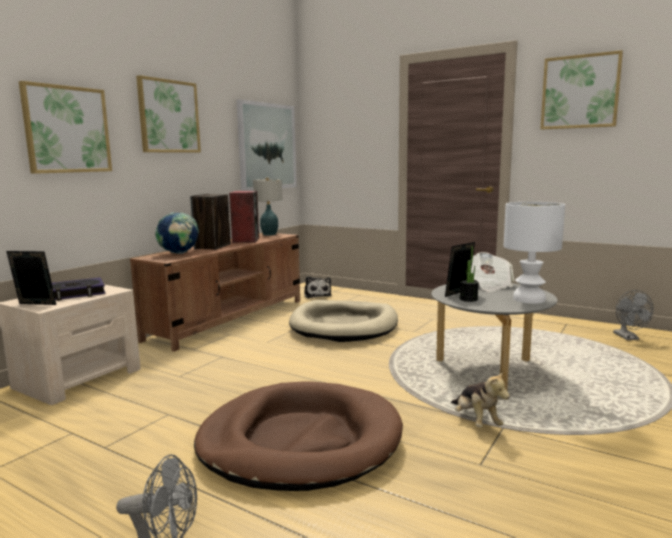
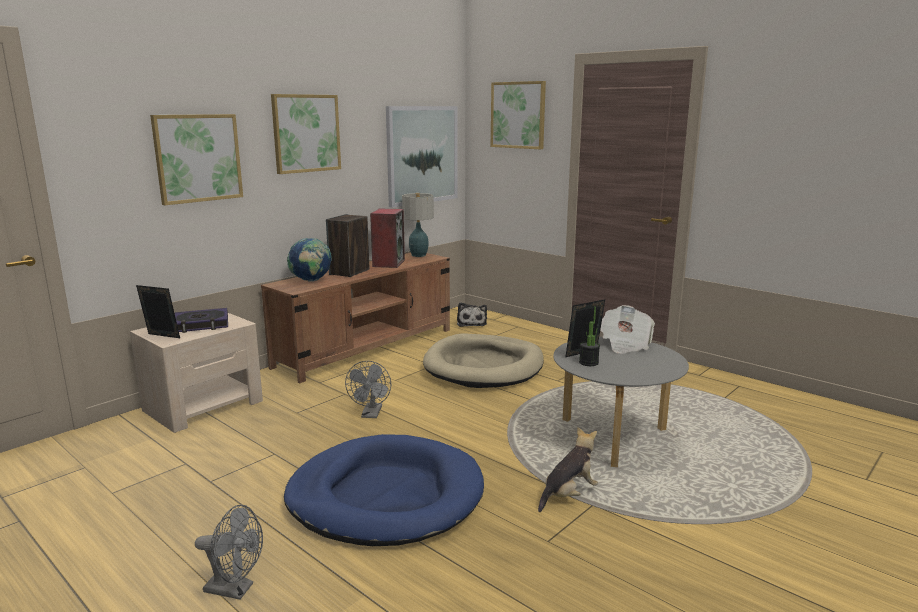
camera: 10 degrees right, 5 degrees up
brown dog bed [194,381,403,491] -> blue dog bed [284,434,484,546]
plush toy [451,370,510,427] -> plush toy turned 120 degrees counterclockwise [538,427,598,512]
white table lamp [504,202,565,304] -> none
picture [540,50,623,130] -> picture moved to [491,81,546,149]
grey fan [613,290,654,340] -> grey fan moved to [345,361,391,418]

